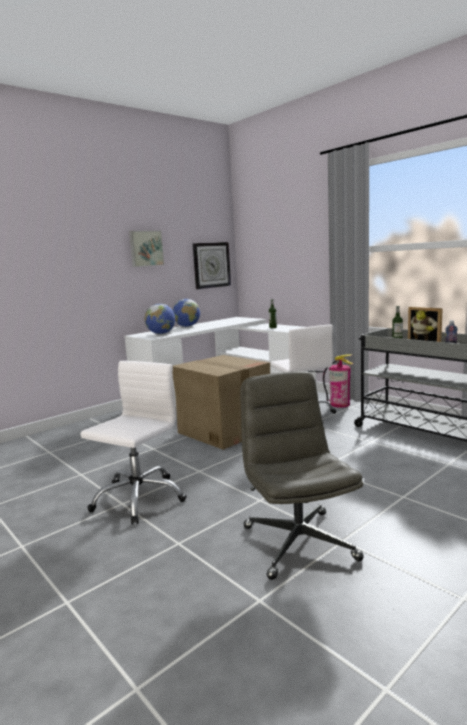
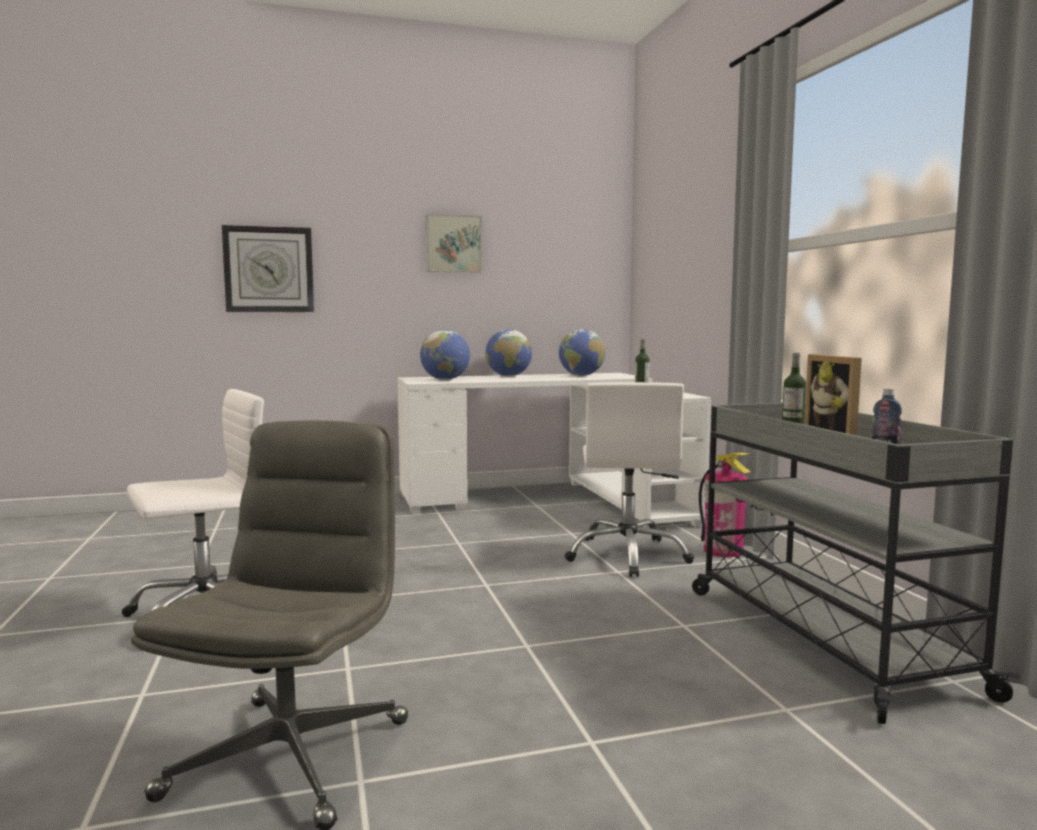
camera: 25 degrees right, 5 degrees down
cardboard box [173,355,270,450] -> none
wall clock [193,242,231,289] -> wall clock moved to [222,225,314,312]
none -> globe [559,329,605,376]

